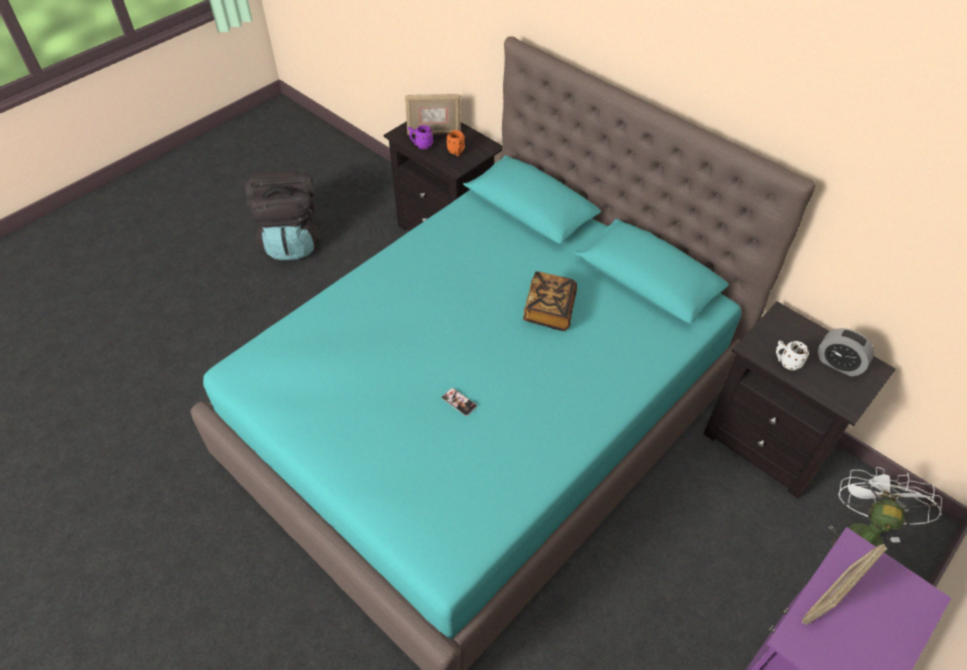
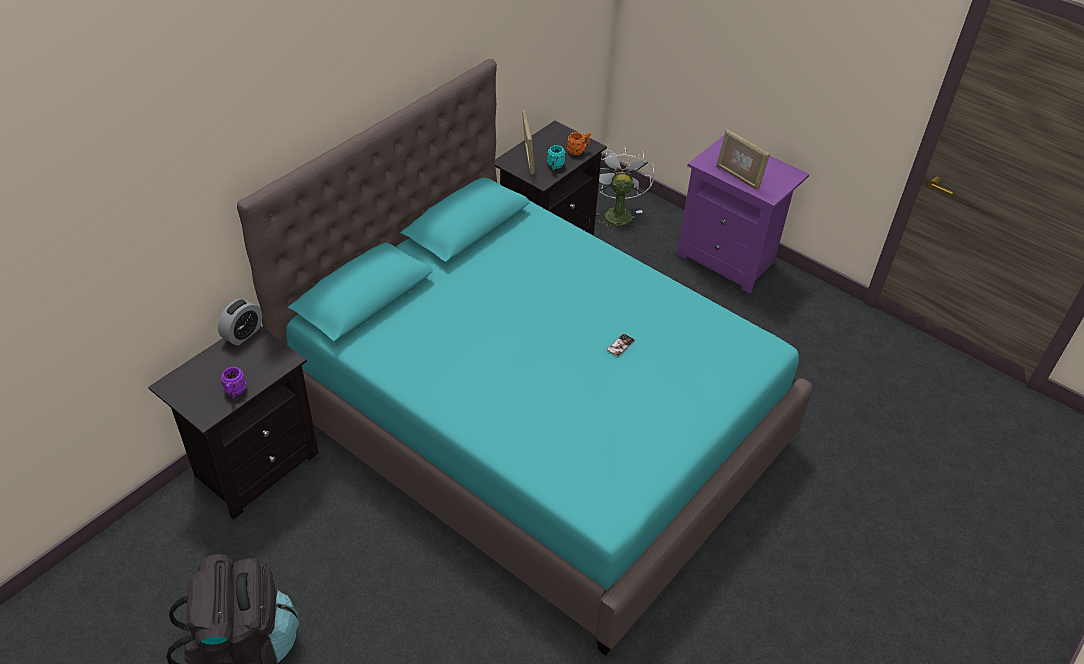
camera: 95 degrees left, 5 degrees down
picture frame [405,94,461,135] -> picture frame moved to [522,109,535,175]
orange mug [446,130,465,156] -> orange mug moved to [567,132,591,155]
book [523,271,577,331] -> none
white mug [776,341,809,370] -> turquoise mug [547,145,565,170]
alarm clock [818,328,874,376] -> alarm clock moved to [218,299,262,346]
white fan [829,467,942,550] -> white fan turned 75 degrees clockwise [596,147,654,231]

